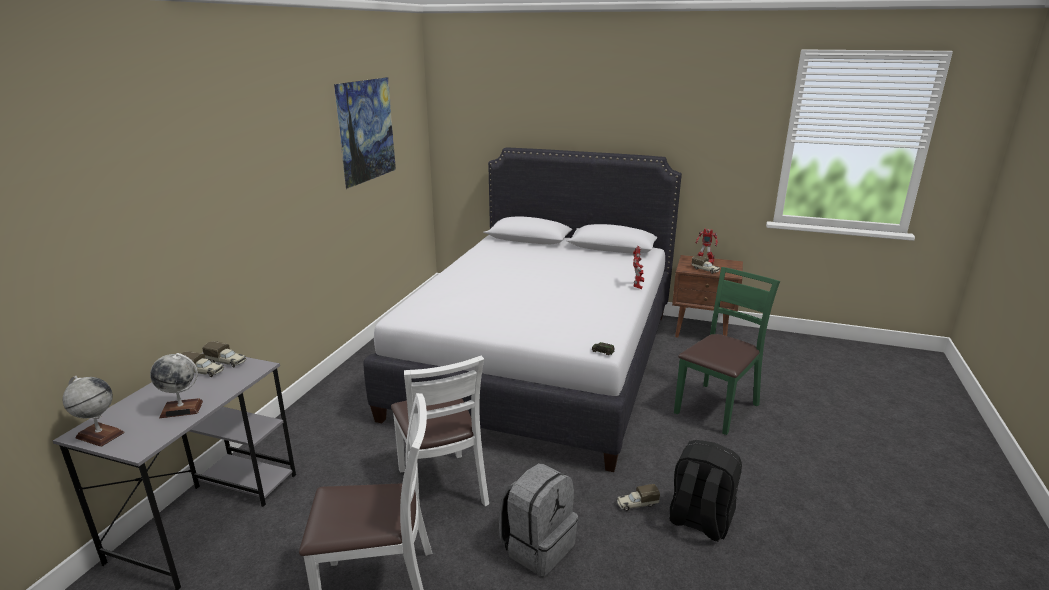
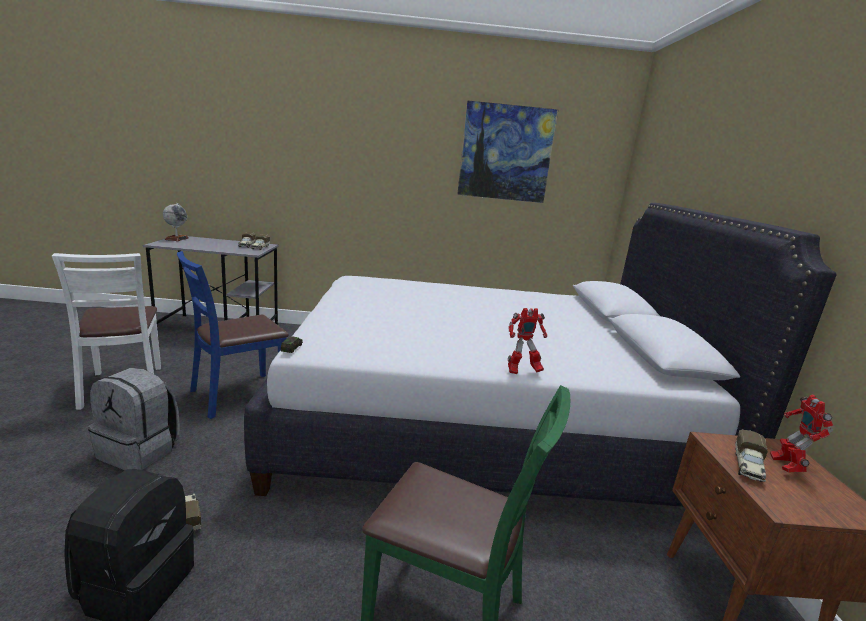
camera: 70 degrees right, 5 degrees down
globe [150,353,203,418] -> none
white chair [391,356,489,506] -> blue chair [177,251,289,419]

